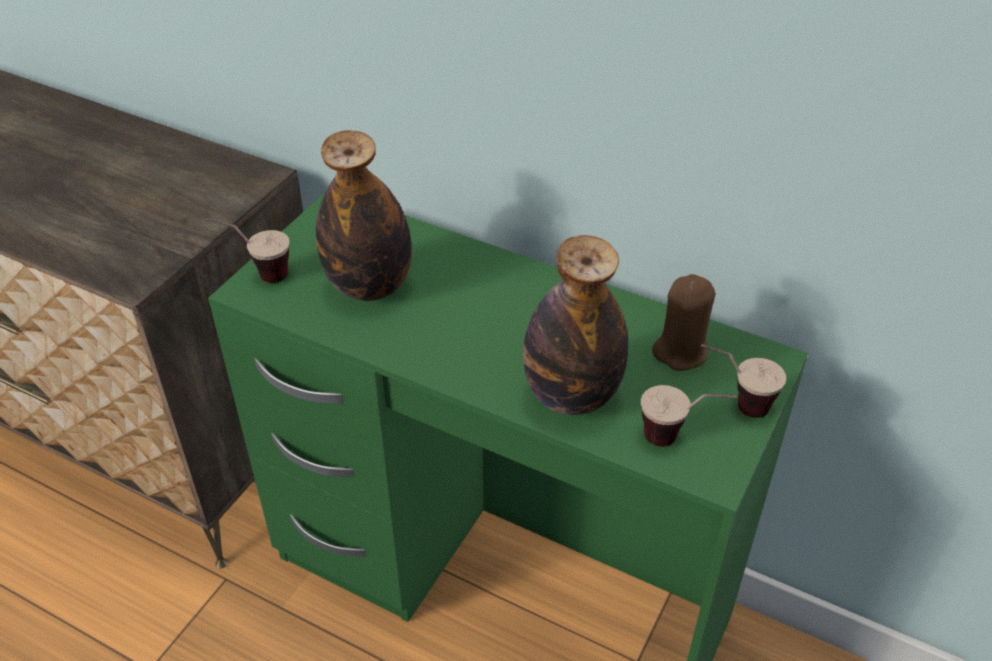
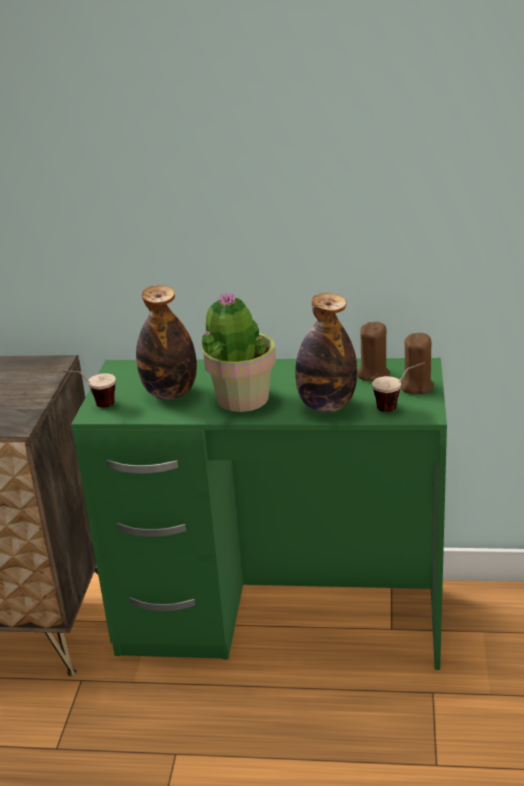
camera: 20 degrees left, 15 degrees down
cup [701,344,786,418] -> brown candle [400,333,434,394]
none -> potted plant [201,291,276,412]

